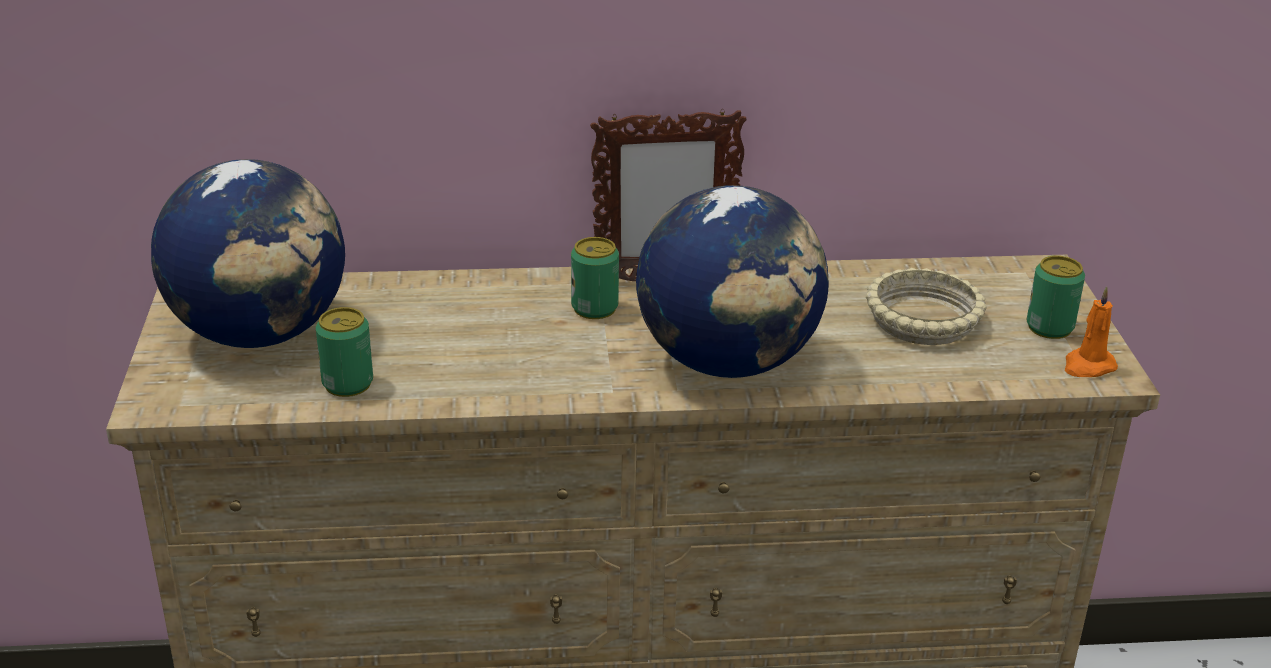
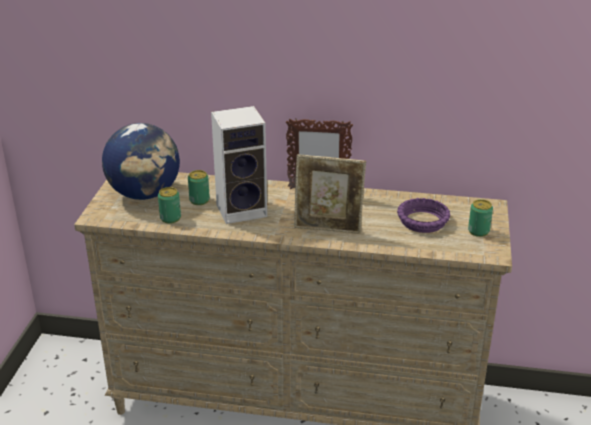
camera: 15 degrees right, 0 degrees up
can [571,237,619,319] -> can moved to [188,170,210,205]
globe [636,185,829,378] -> picture frame [294,154,366,234]
beige bowl [866,268,987,345] -> purple bowl [397,198,451,233]
orange candle [1065,286,1118,377] -> none
none -> speaker [211,106,267,224]

